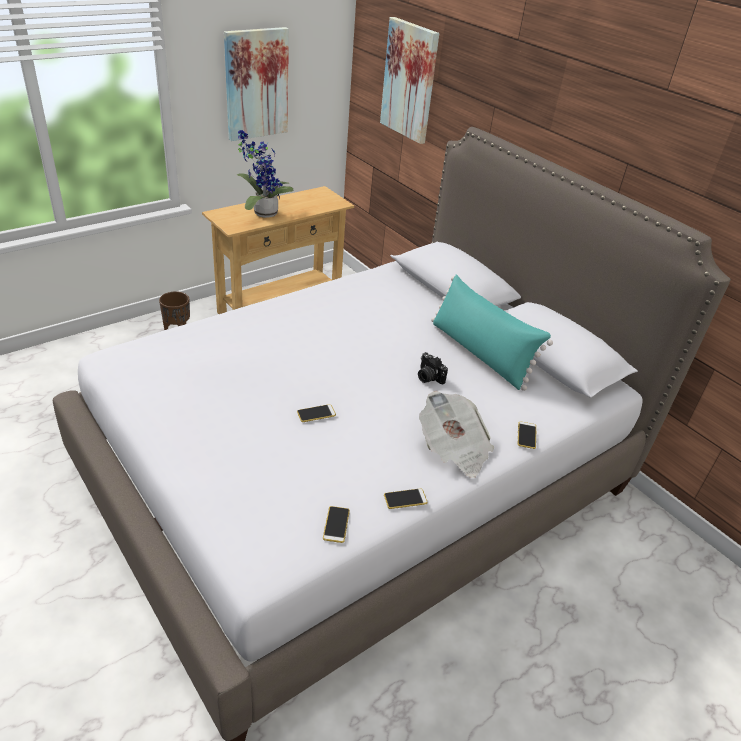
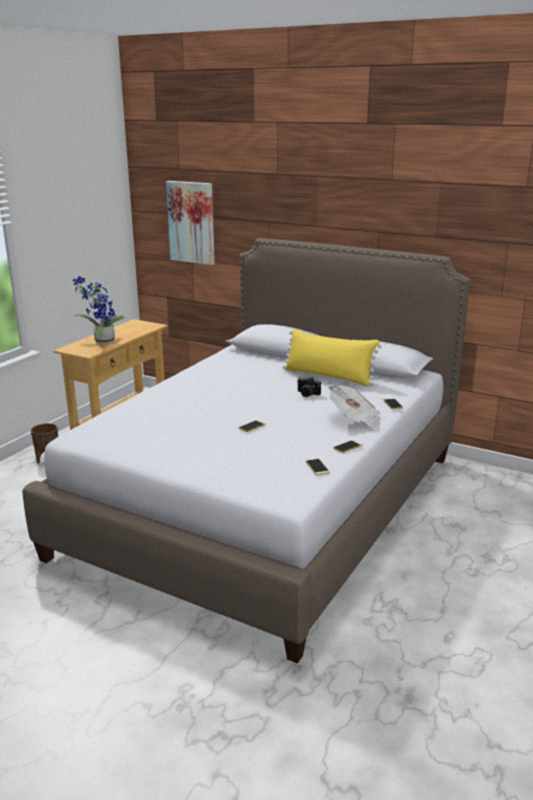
camera: 20 degrees left, 15 degrees down
picture [224,27,289,141] -> none
turquoise pillow [431,274,553,391] -> yellow pillow [283,328,382,387]

